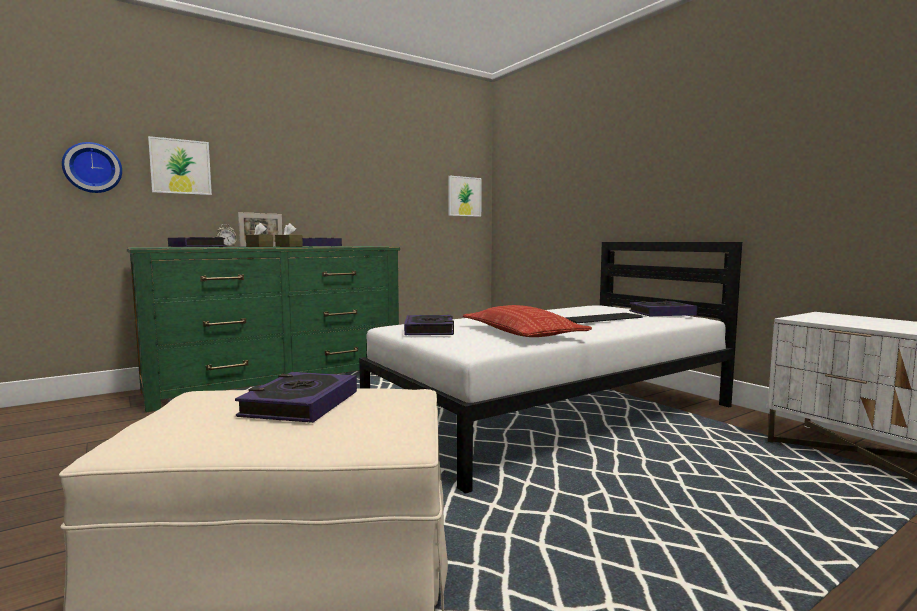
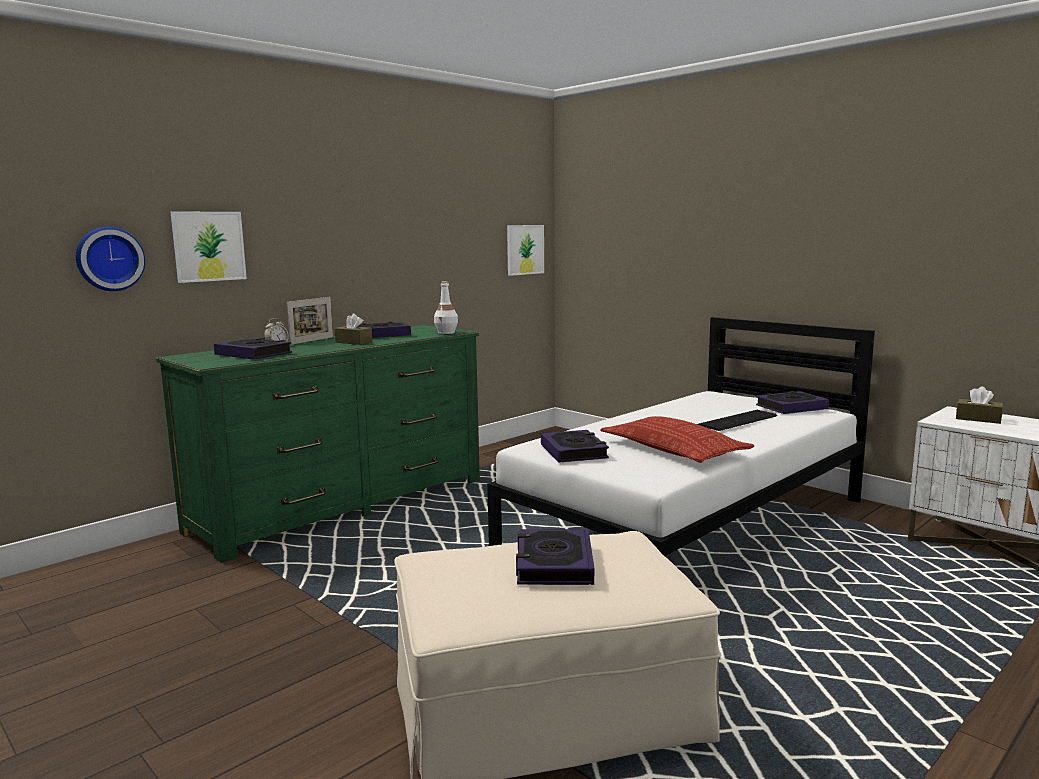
camera: 10 degrees left, 5 degrees up
brown tissue box [246,223,273,247] -> brown tissue box moved to [956,387,1003,424]
none -> white bottle [434,281,458,334]

